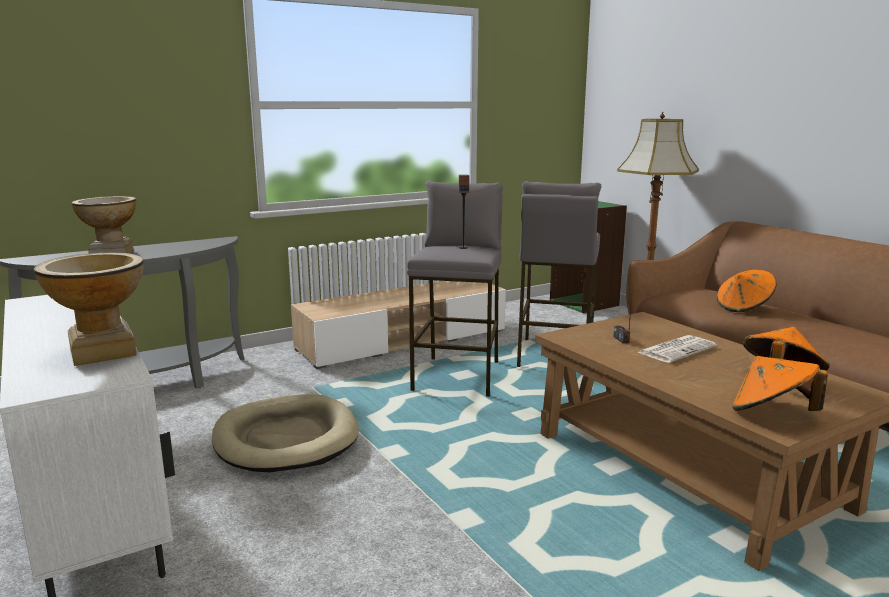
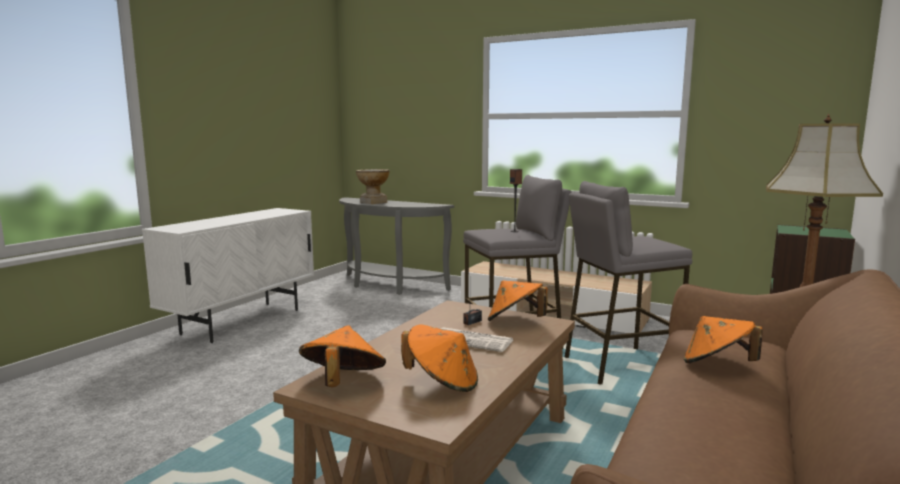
camera: 60 degrees right, 5 degrees down
vase [34,252,144,366] -> none
beige dog bed [212,394,359,473] -> none
none -> orange hat [488,280,548,321]

